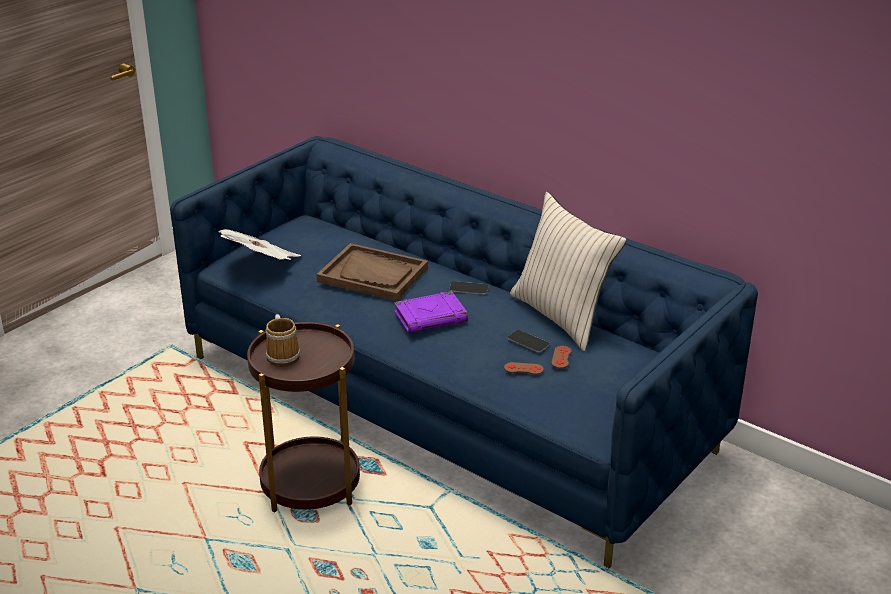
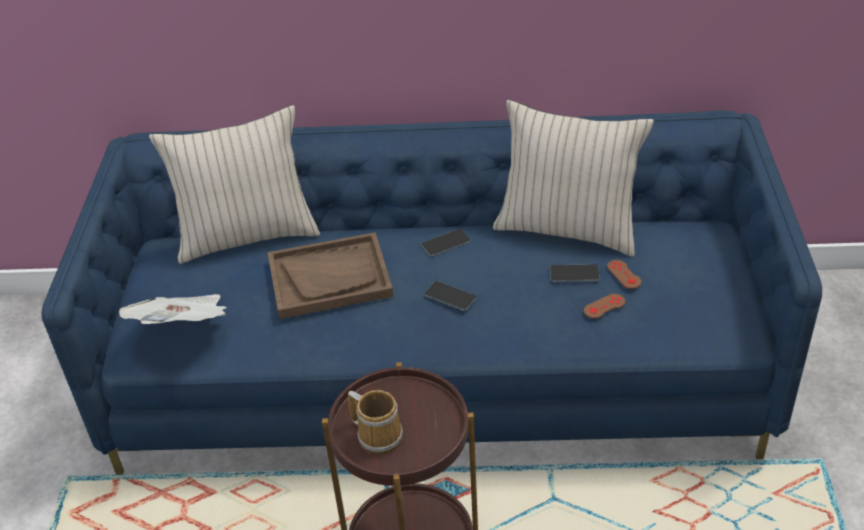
camera: 35 degrees left, 10 degrees up
purple book [394,291,468,333] -> phone [425,281,476,311]
none -> beige pillow [149,105,320,264]

